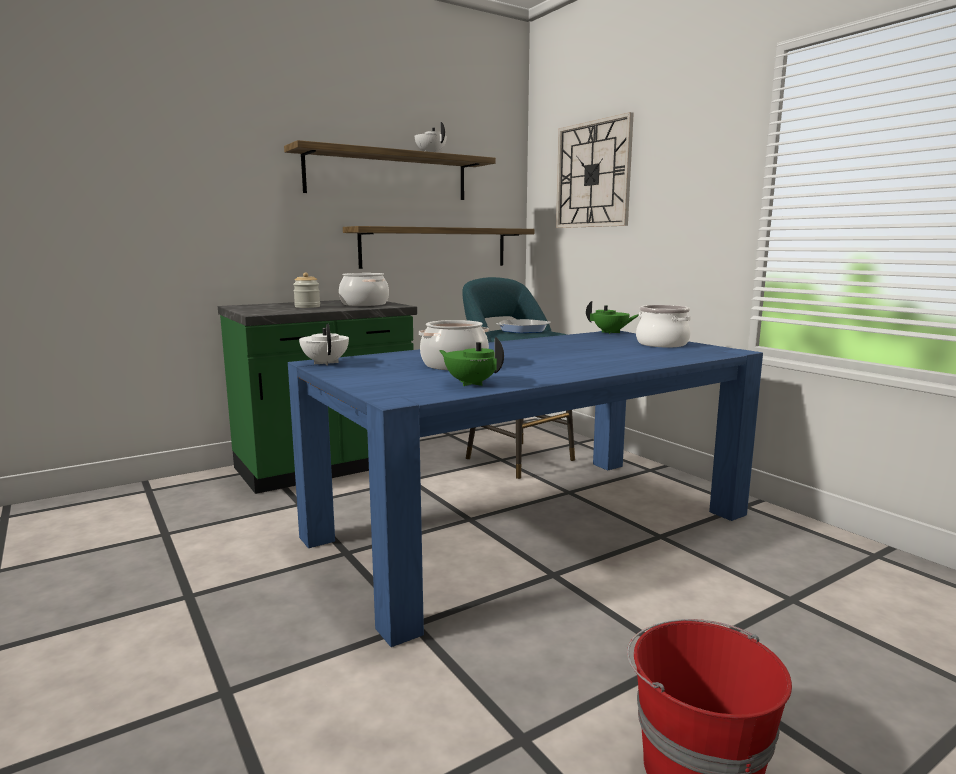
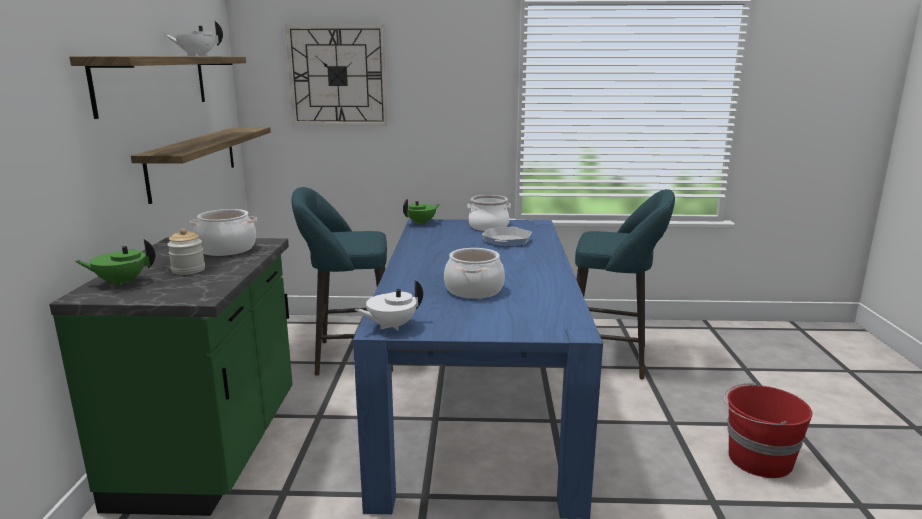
camera: 55 degrees left, 5 degrees up
white teapot [299,324,349,365] -> white teapot turned 45 degrees counterclockwise [355,280,423,331]
green teapot [439,337,504,386] -> green teapot moved to [75,239,155,286]
frying pan [496,319,551,333] -> frying pan moved to [482,226,532,247]
none -> turquoise stool [575,189,675,379]

